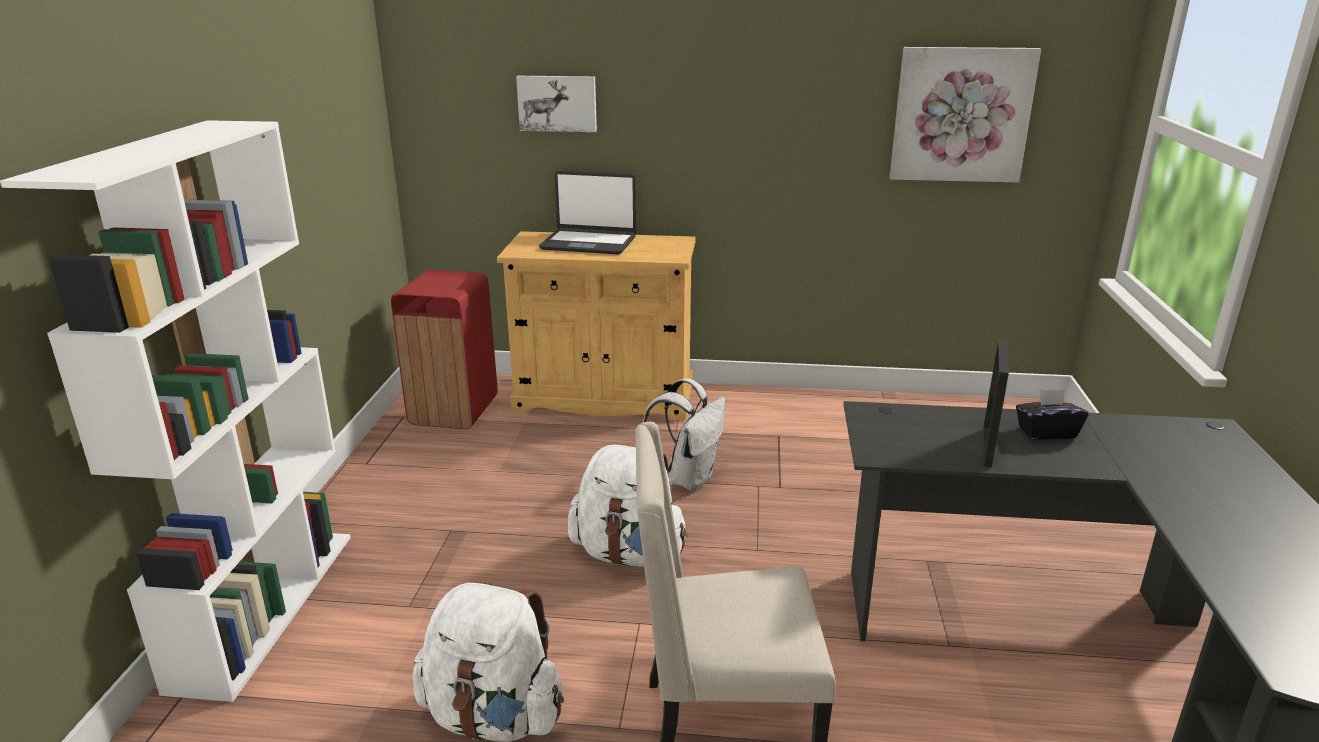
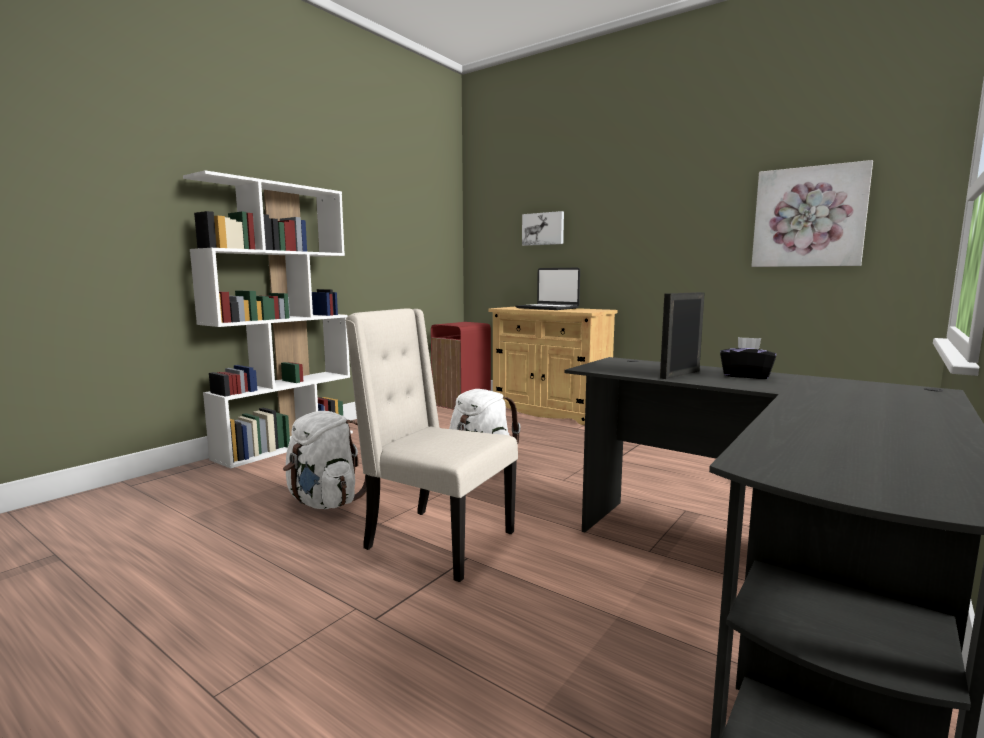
camera: 30 degrees right, 15 degrees down
white backpack [642,378,725,491] -> none

